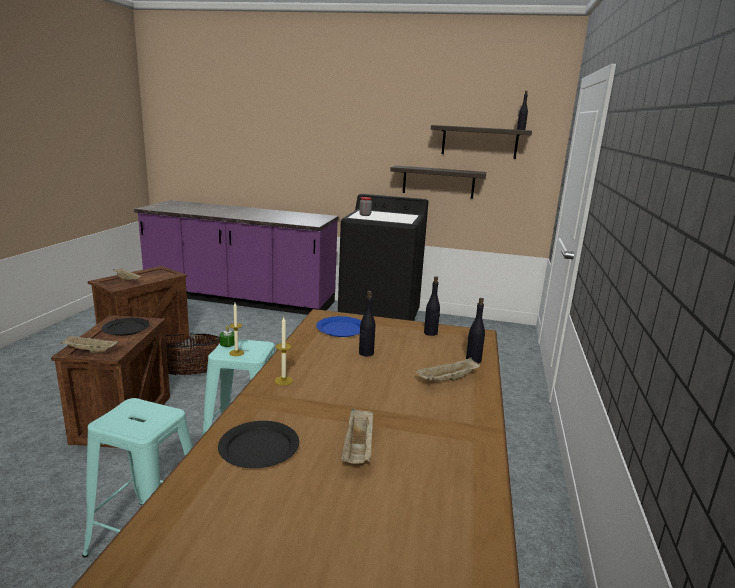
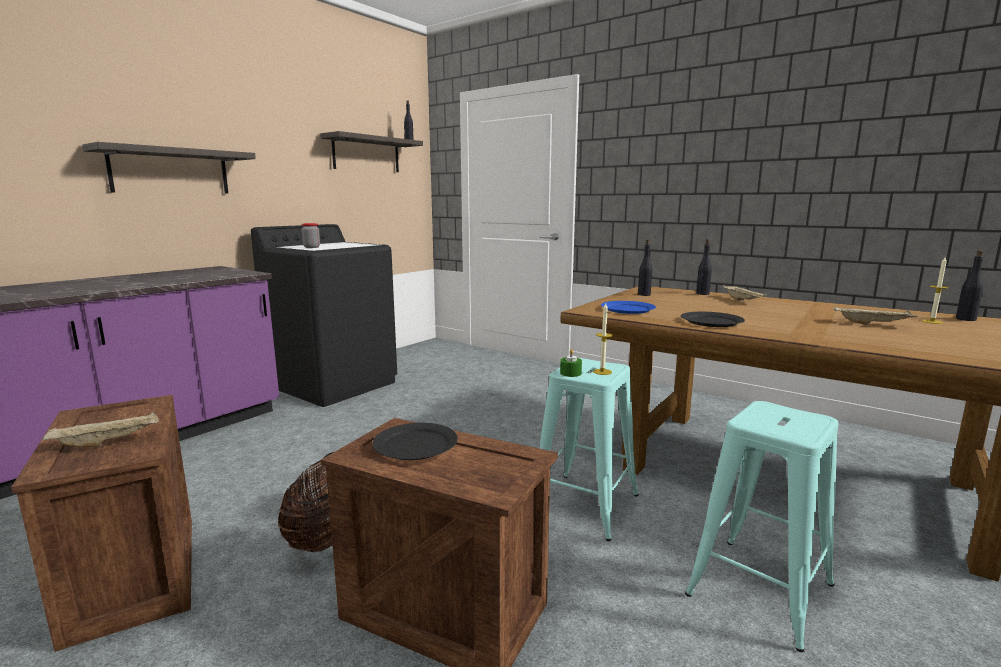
camera: 65 degrees left, 5 degrees down
beige tray [60,335,119,353] -> none
black plate [218,421,299,468] -> black plate moved to [681,312,745,327]
candle [274,317,293,385] -> candle moved to [922,257,949,324]
black bottle [359,291,375,356] -> black bottle moved to [956,250,984,321]
shelf [390,165,486,199] -> shelf moved to [83,142,256,194]

